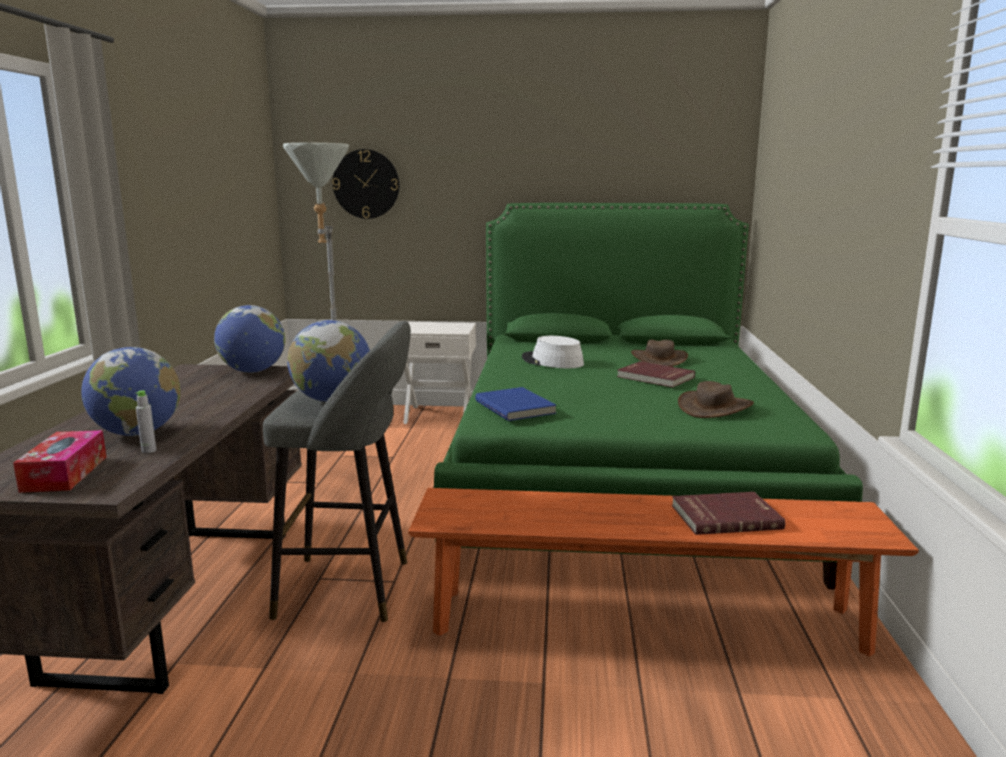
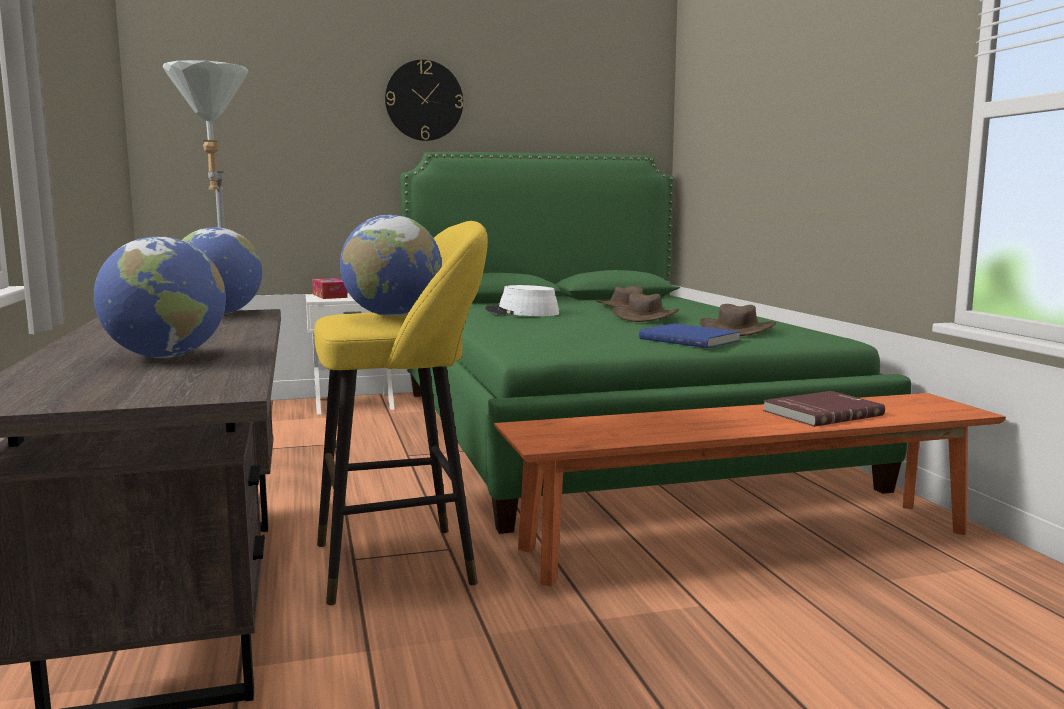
camera: 20 degrees left, 5 degrees down
tissue box [13,430,106,493] -> tissue box moved to [312,278,348,299]
grey bottle [135,390,156,453] -> none
grey stool [263,321,411,622] -> yellow stool [314,221,488,605]
wall clock [332,149,399,219] -> wall clock moved to [385,60,463,141]
blue book [475,387,557,421] -> blue book moved to [639,323,741,348]
red book [617,361,695,388] -> brown hat [612,293,679,322]

